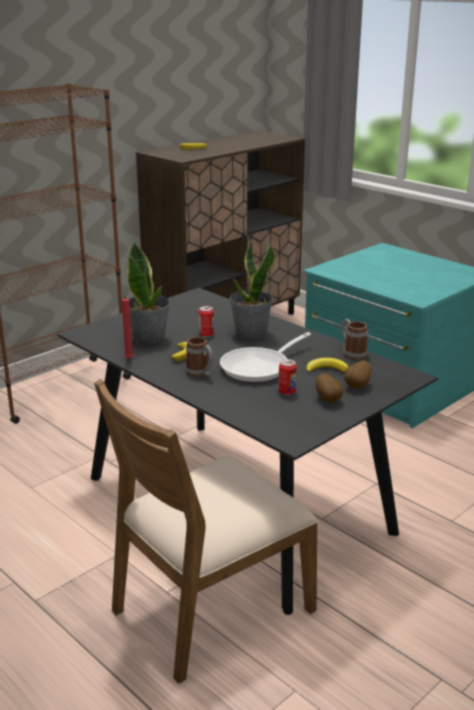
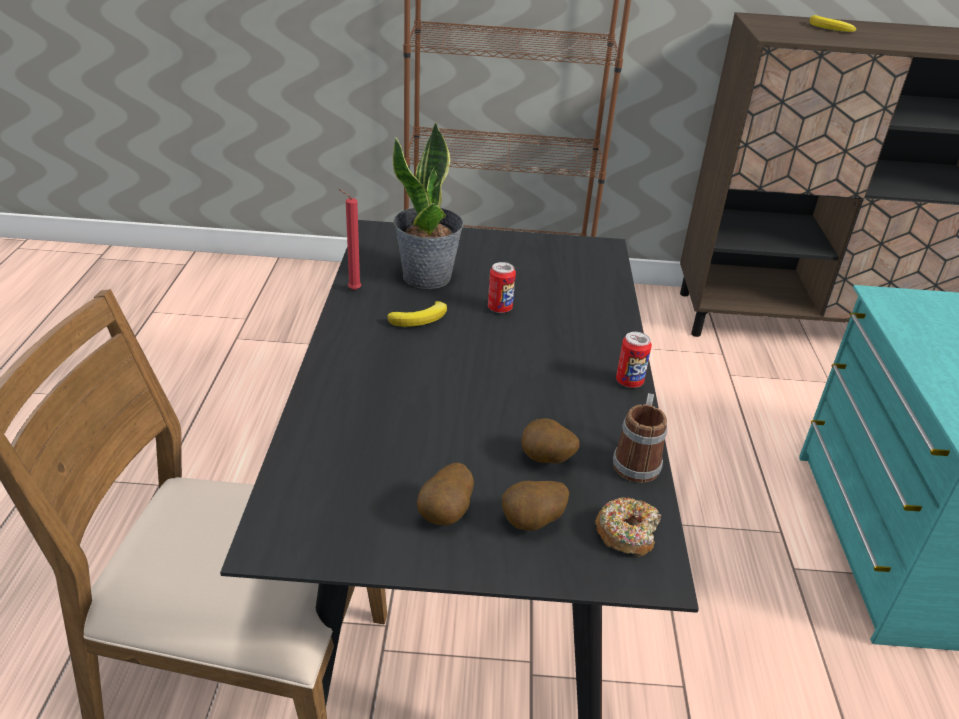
camera: 45 degrees right, 10 degrees up
mug [185,337,213,377] -> none
frying pan [220,332,311,382] -> none
potted plant [230,240,275,340] -> none
can [278,359,297,395] -> can moved to [616,332,652,388]
banana [307,358,349,373] -> potato [521,418,580,463]
none -> donut [595,497,661,557]

